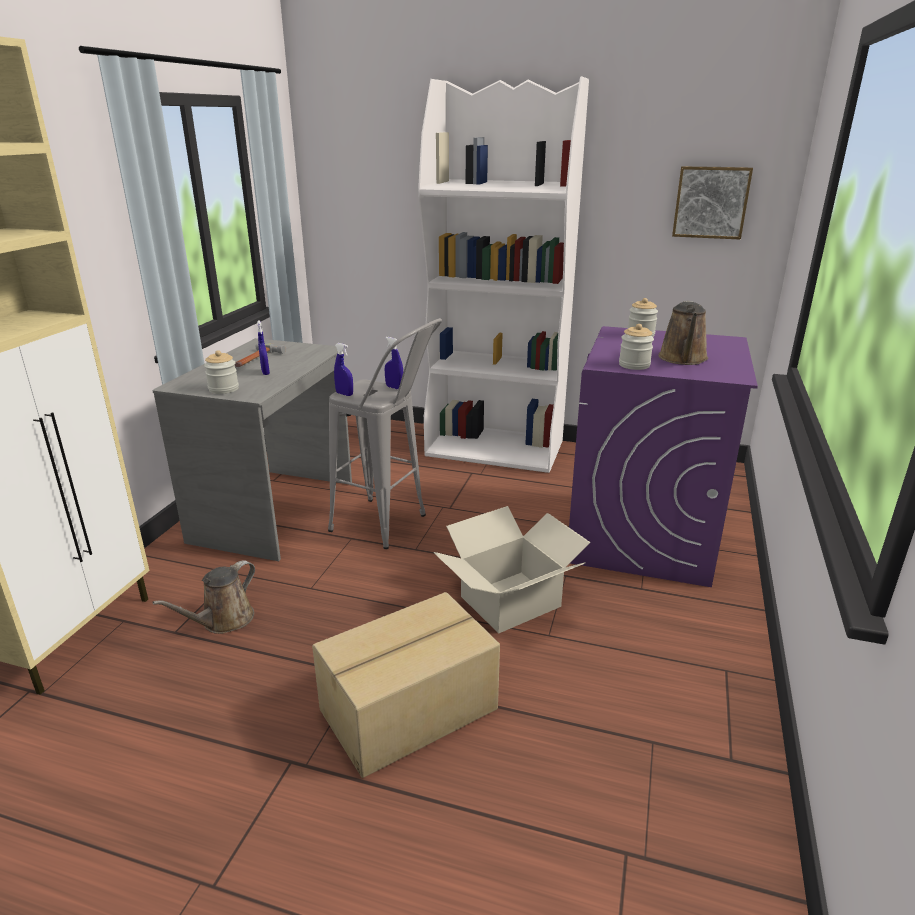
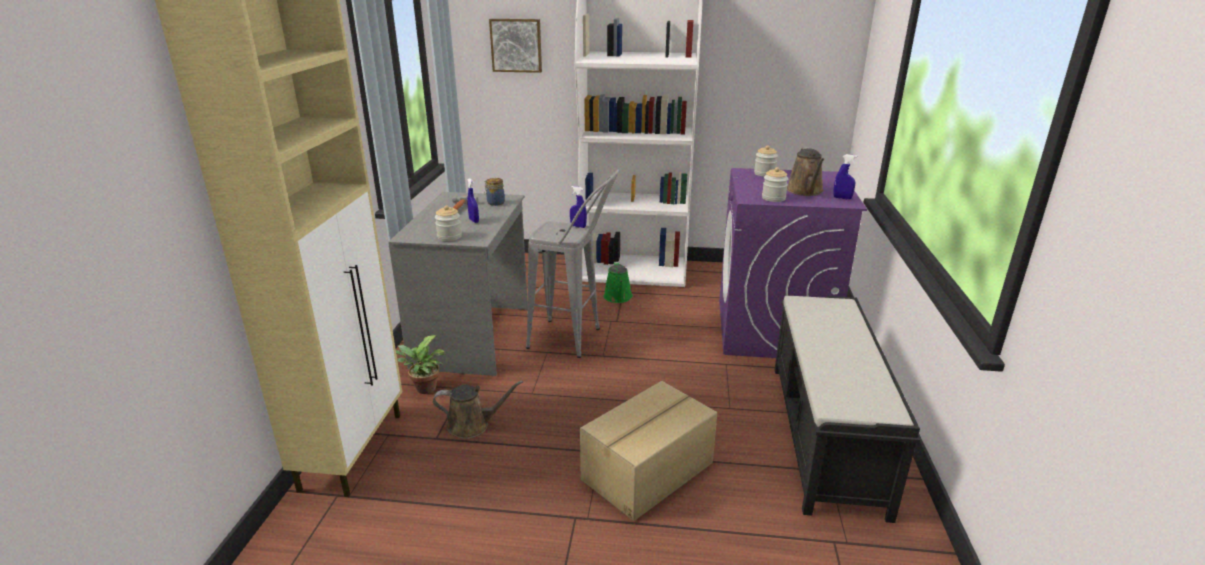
camera: 10 degrees left, 0 degrees up
brown watering can [152,560,255,634] -> brown watering can turned 120 degrees counterclockwise [433,381,523,439]
blue spray bottle [334,343,353,396] -> blue spray bottle moved to [833,154,858,199]
cardboard box [433,506,591,634] -> none
picture [672,166,753,240] -> picture moved to [489,19,542,73]
none -> potted plant [396,335,446,394]
none -> jar [484,178,505,206]
none -> green watering can [604,262,633,303]
none -> black bench [775,296,921,523]

